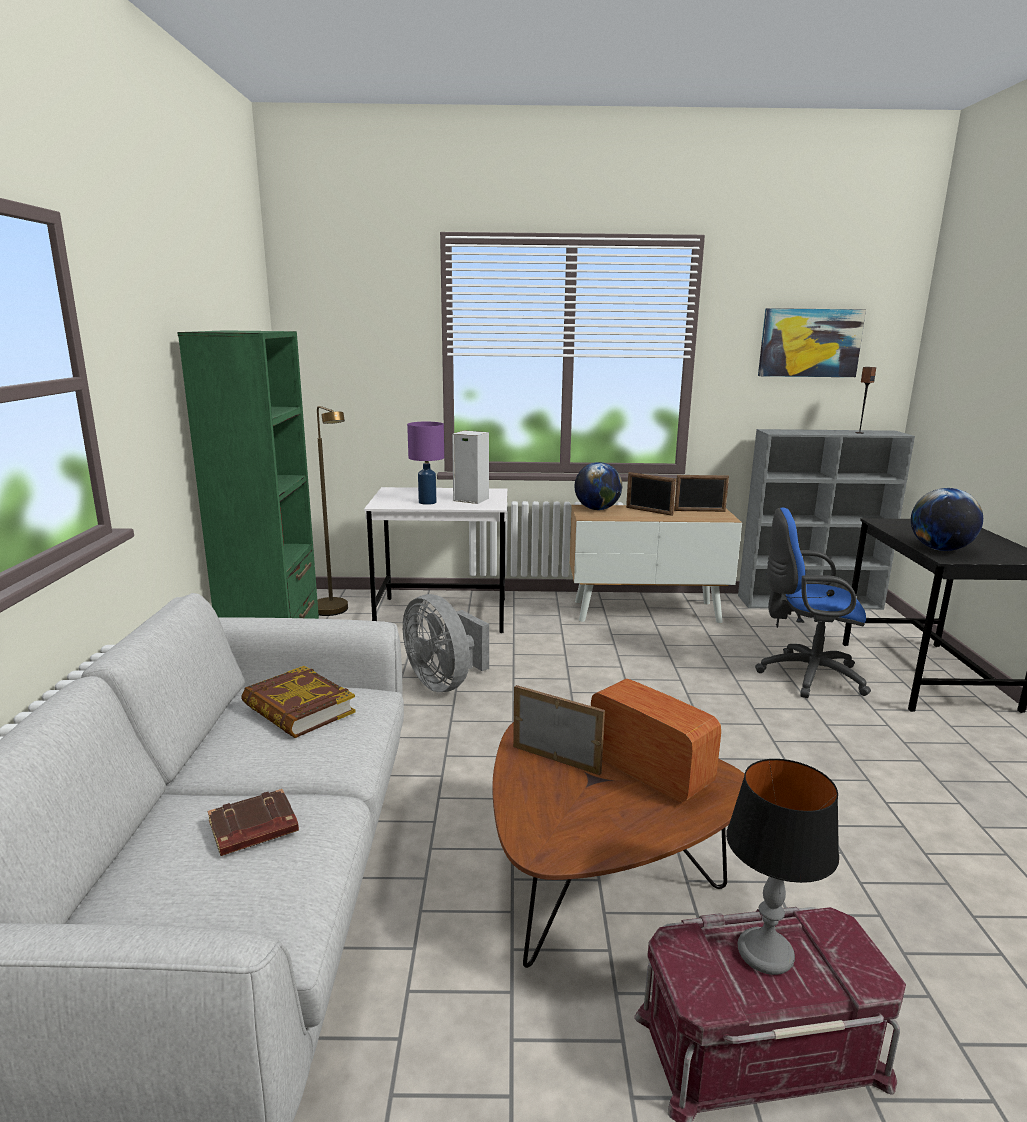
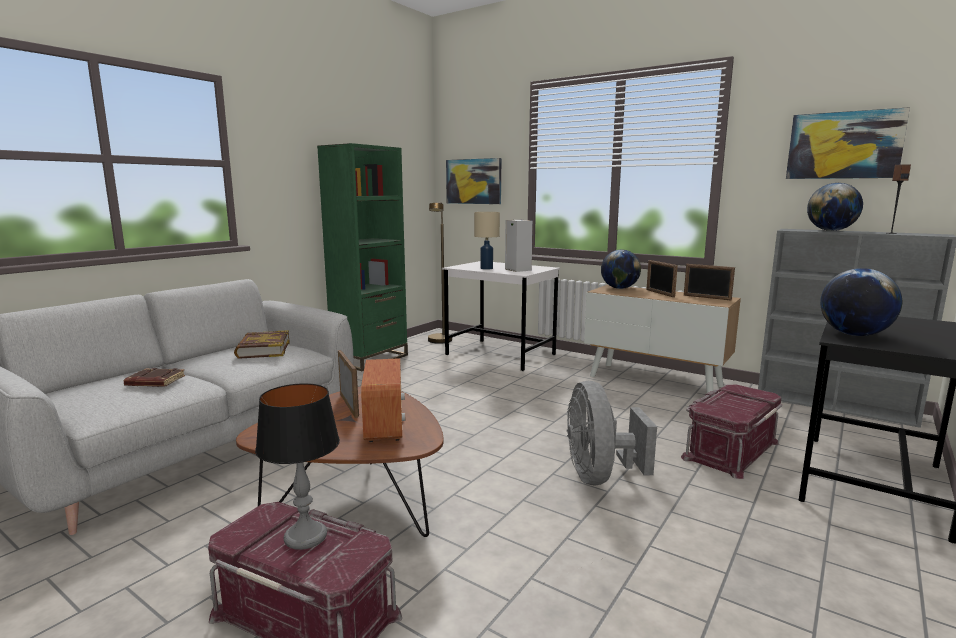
camera: 35 degrees right, 5 degrees down
grey fan [403,594,489,692] -> grey fan moved to [567,381,657,486]
purple table lamp [407,422,444,505] -> beige table lamp [474,212,500,270]
blue office chair [755,507,871,698] -> red storage box [681,385,782,479]
none -> picture [446,158,501,204]
none -> globe [807,183,863,231]

